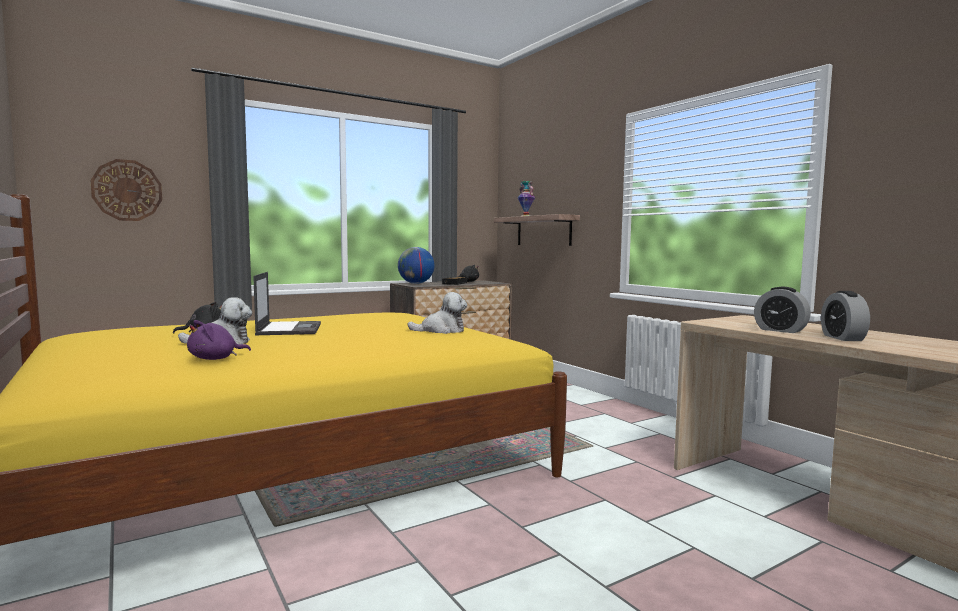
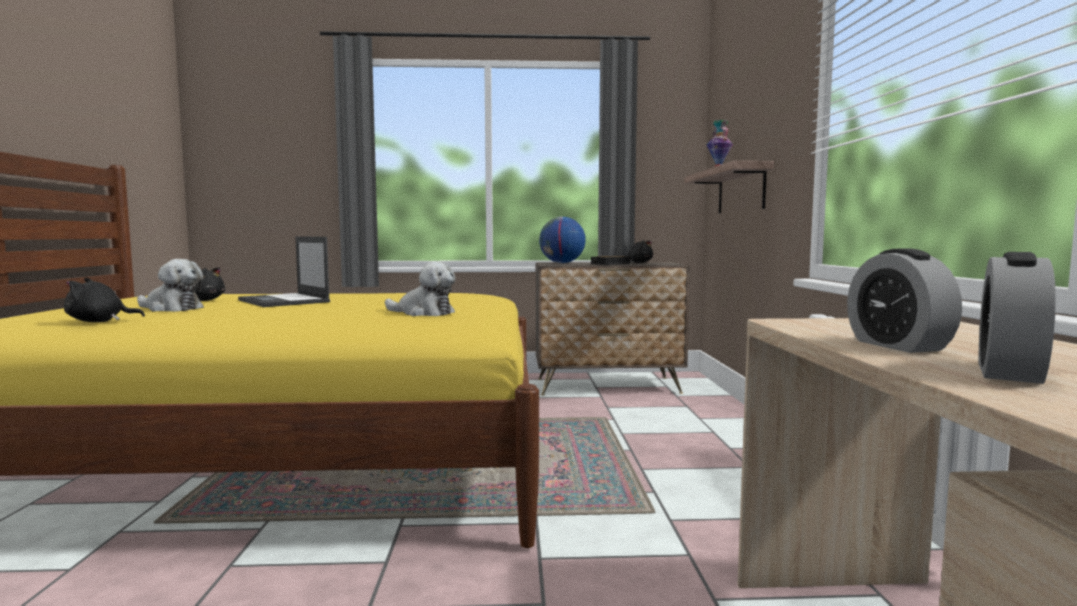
camera: 30 degrees right, 0 degrees up
wall clock [90,159,162,221] -> none
purple plush toy [187,320,251,360] -> black plush toy [64,278,145,322]
laptop [253,272,321,335] -> laptop turned 120 degrees clockwise [238,237,330,307]

